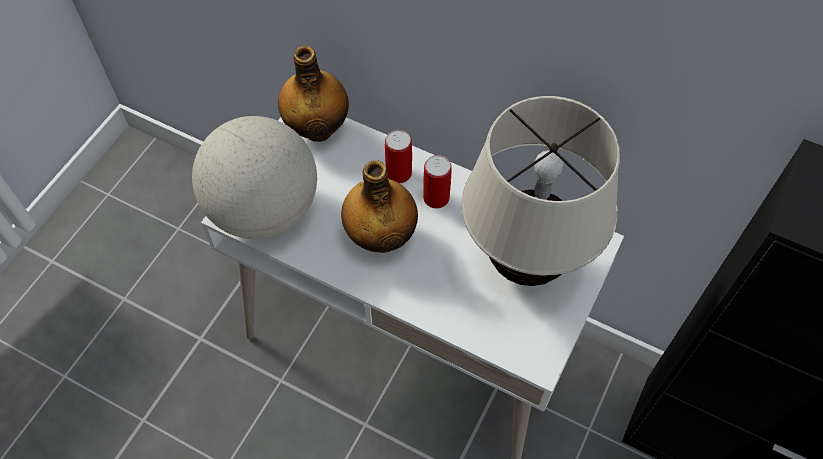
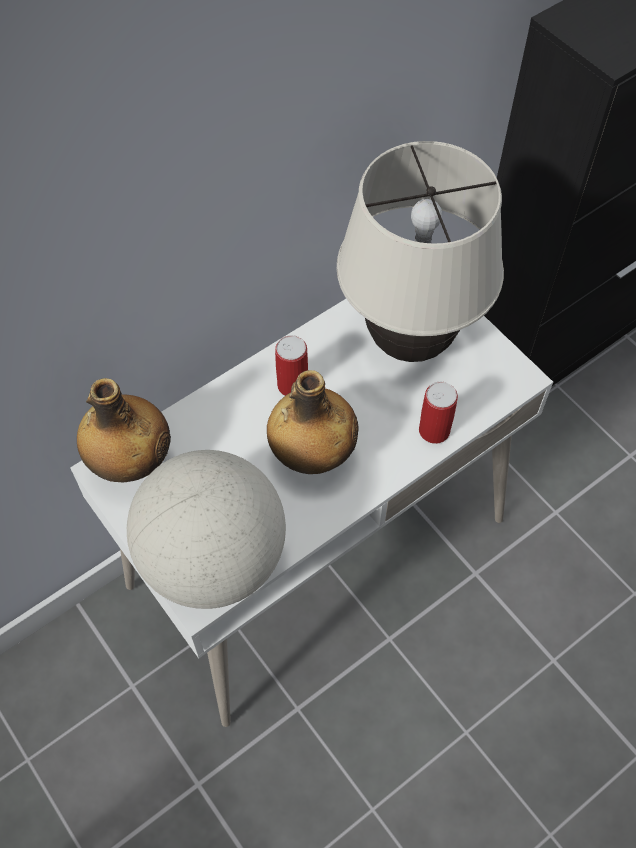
camera: 65 degrees left, 0 degrees up
can [385,130,412,183] -> can moved to [419,382,458,444]

